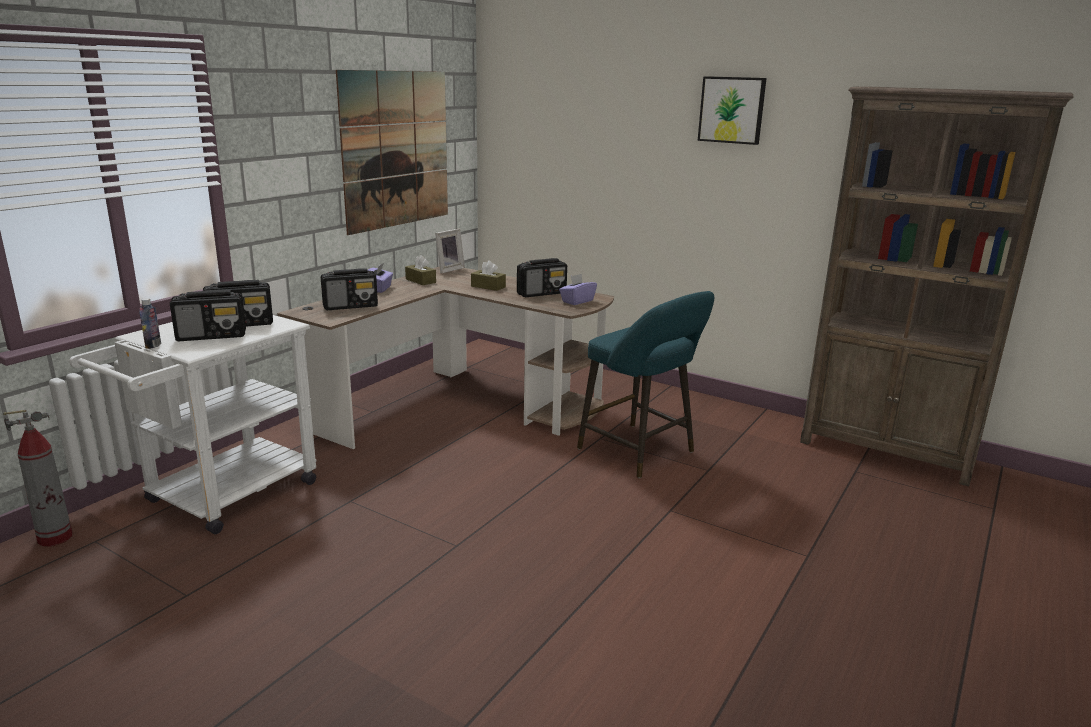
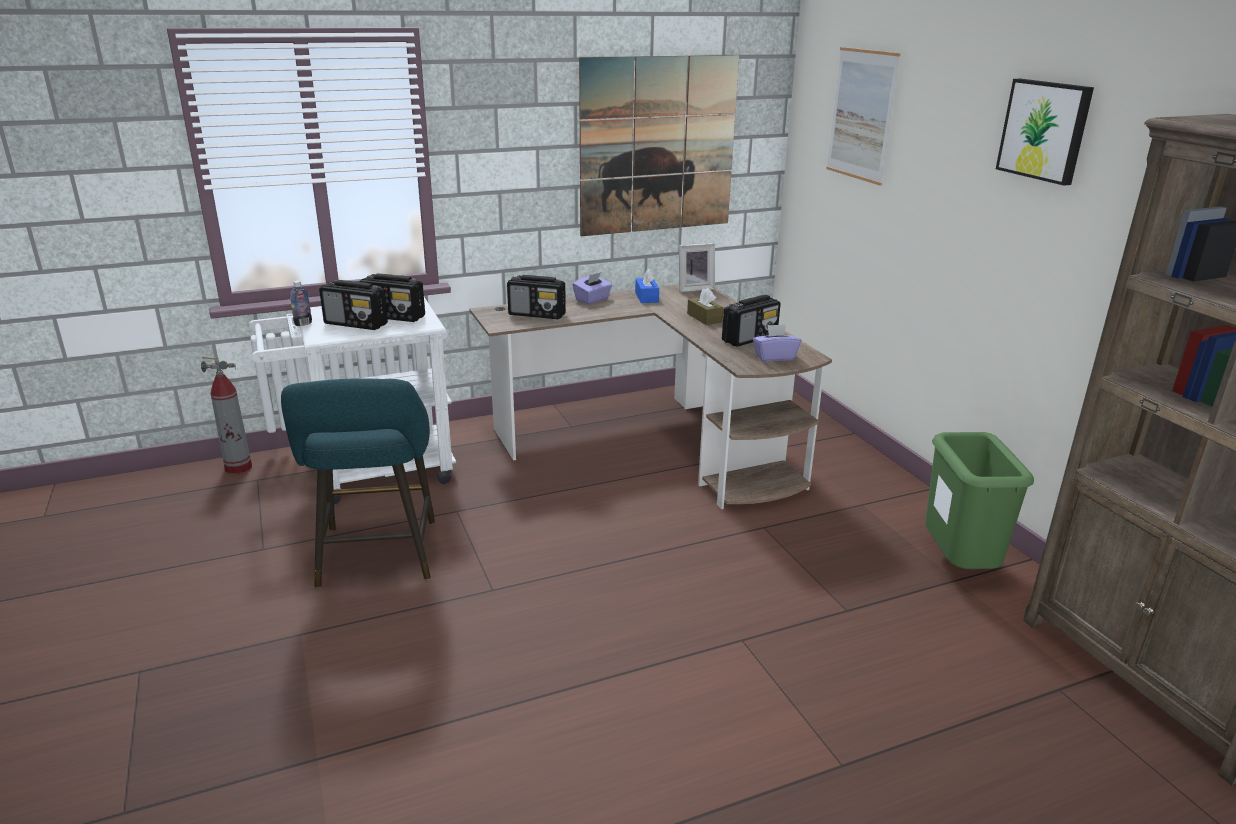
camera: 35 degrees right, 5 degrees up
brown tissue box [405,255,436,285] -> blue tissue box [635,269,659,303]
radio [517,258,567,297] -> radio turned 45 degrees counterclockwise [722,295,781,347]
turquoise stool [577,291,714,478] -> turquoise stool moved to [281,379,435,588]
none -> picture [826,47,901,186]
none -> green trash can [925,432,1034,569]

